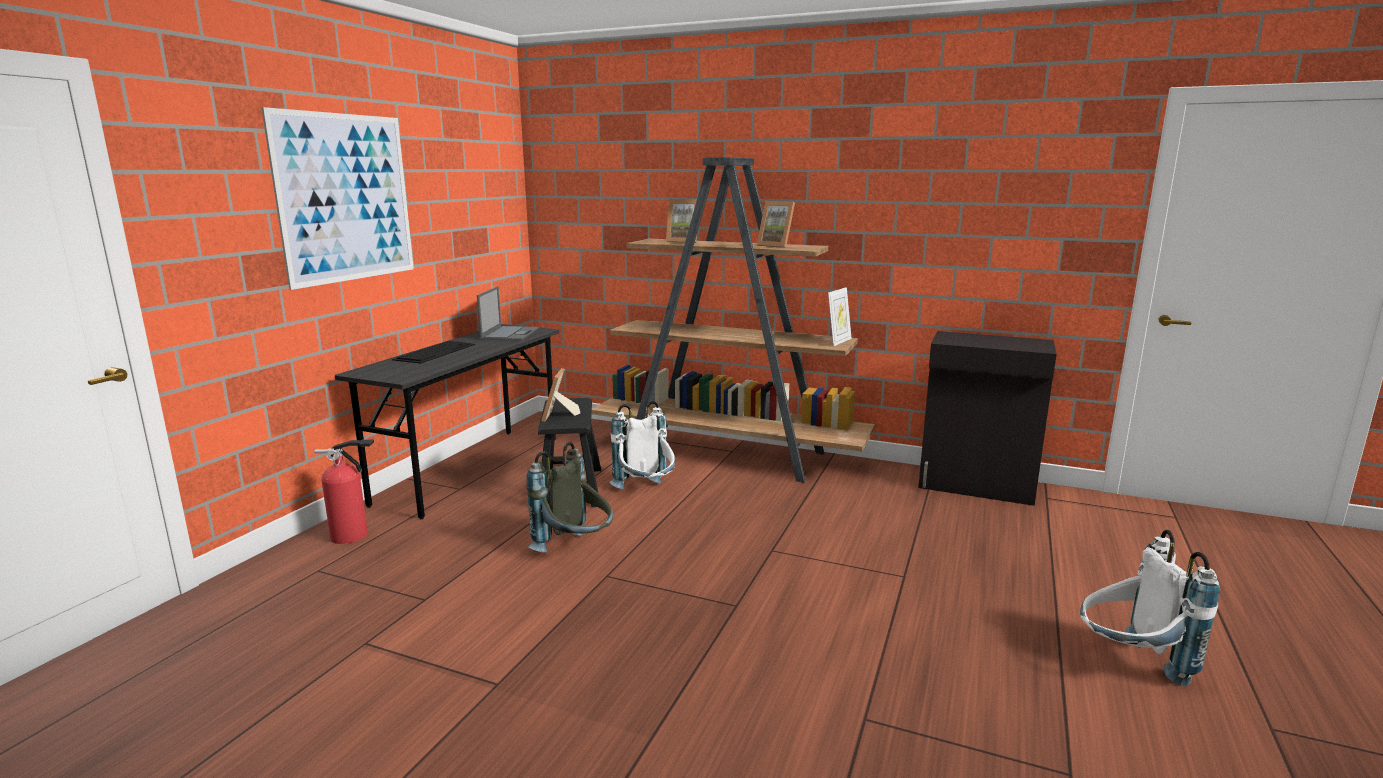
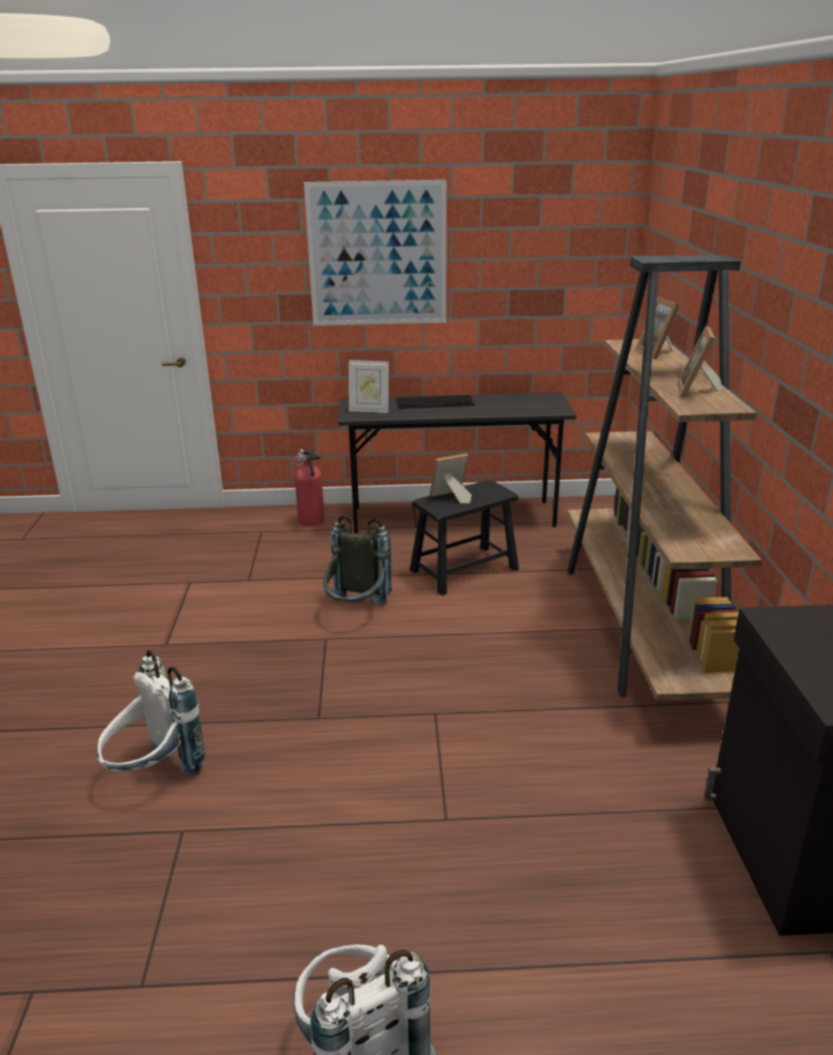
camera: 65 degrees right, 10 degrees up
laptop [477,286,539,341] -> none
white backpack [610,401,675,489] -> white backpack moved to [96,650,205,776]
picture frame [828,287,852,346] -> picture frame moved to [349,360,389,413]

